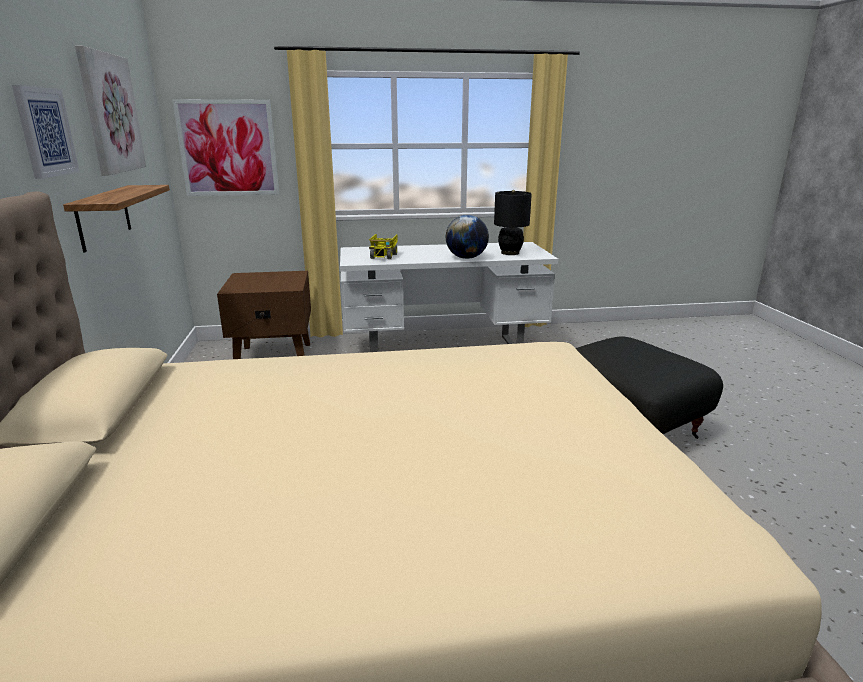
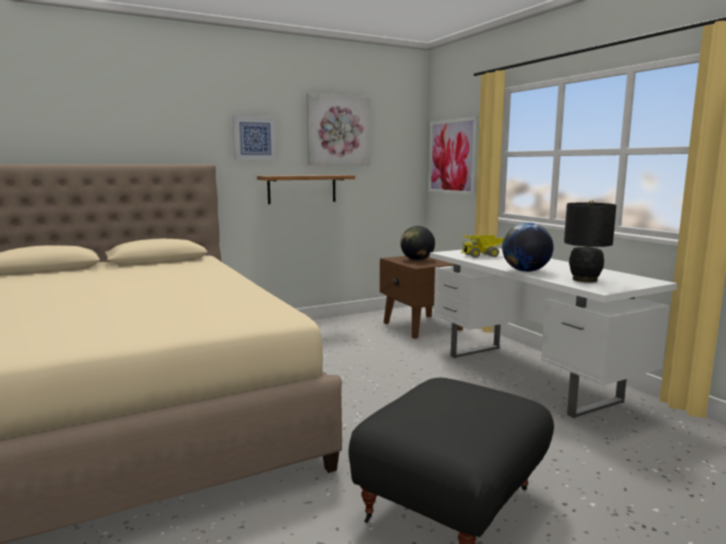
camera: 70 degrees right, 10 degrees down
none -> globe [400,226,435,260]

